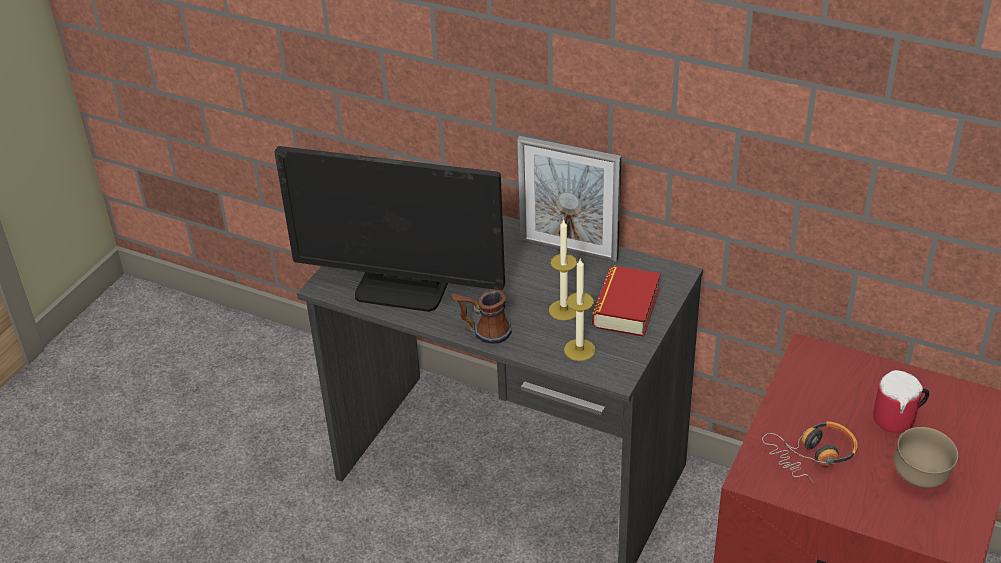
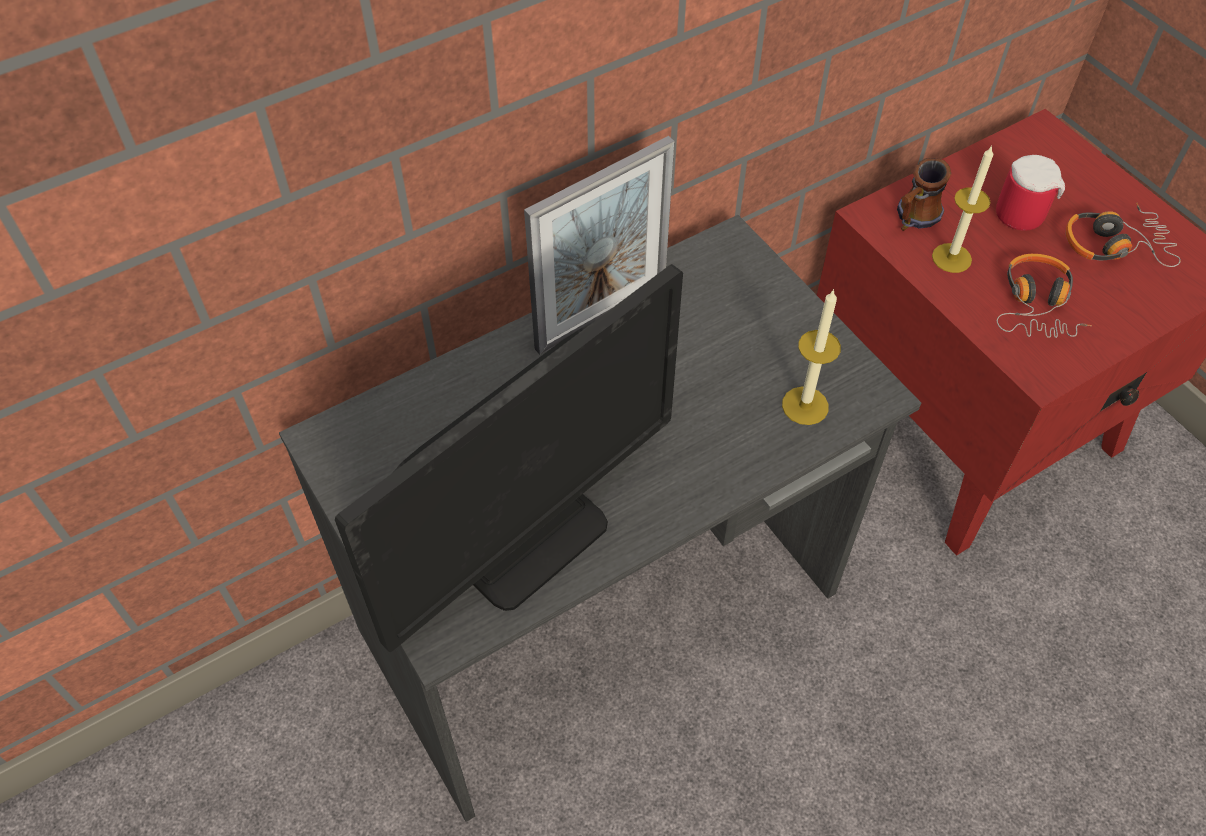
camera: 60 degrees left, 15 degrees up
mug [452,290,512,344] -> mug moved to [897,158,951,231]
candle [549,219,577,321] -> candle moved to [932,145,994,273]
book [592,266,661,337] -> none
brown bowl [894,427,958,488] -> headphones [1066,203,1181,267]

